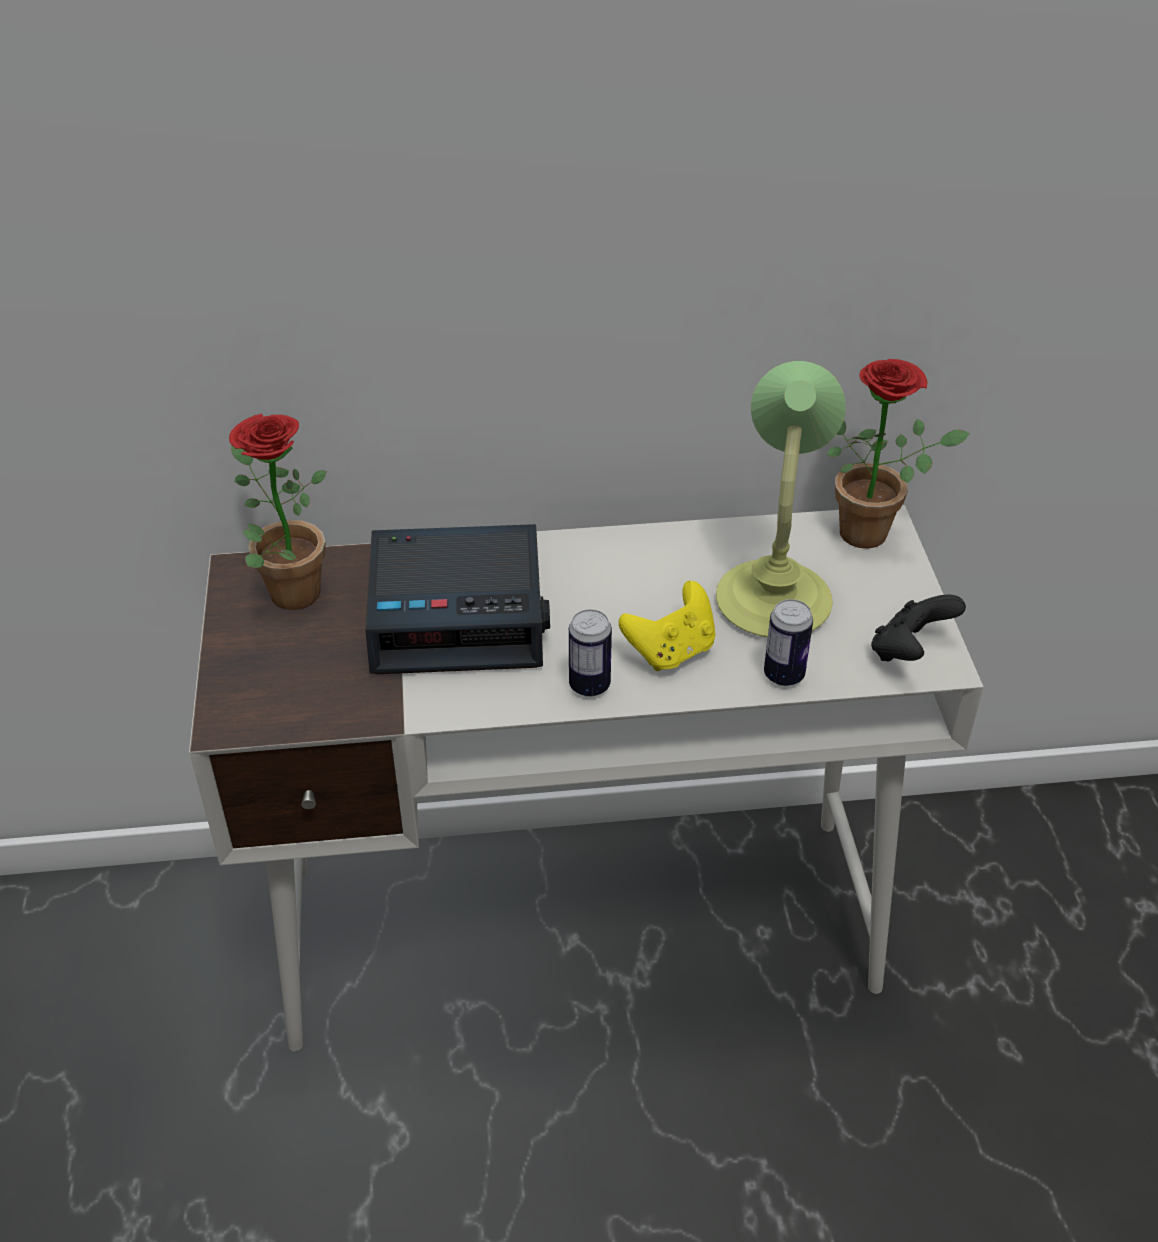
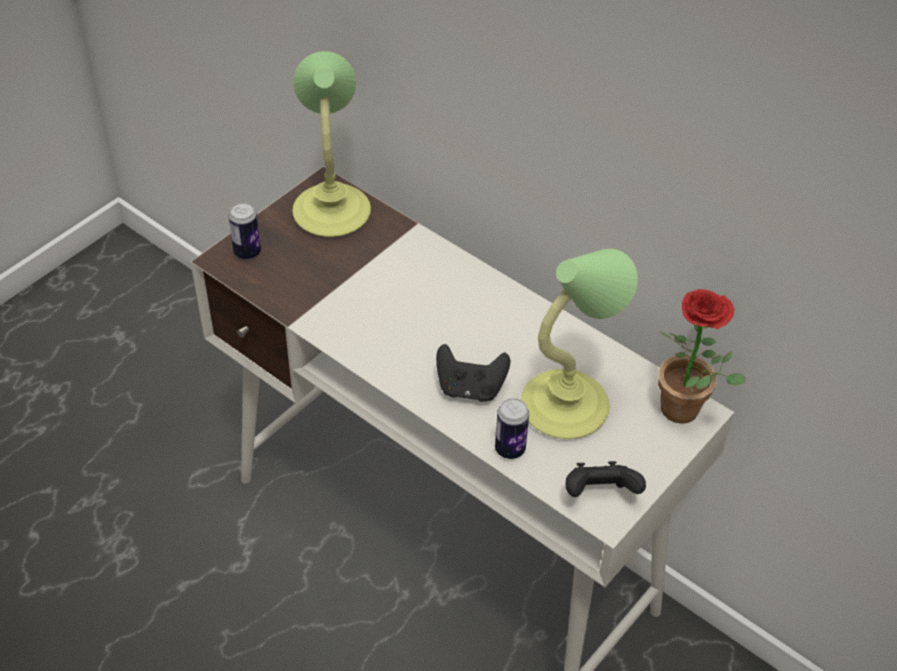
camera: 45 degrees right, 5 degrees up
potted plant [229,414,327,610] -> table lamp [293,51,371,237]
alarm clock [365,524,550,674] -> none
can [569,609,612,697] -> can moved to [229,202,261,260]
yellow game controller [619,581,716,671] -> black game controller [436,344,510,402]

